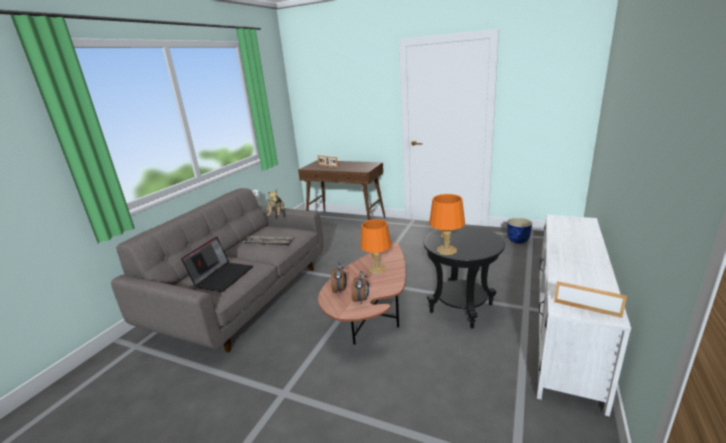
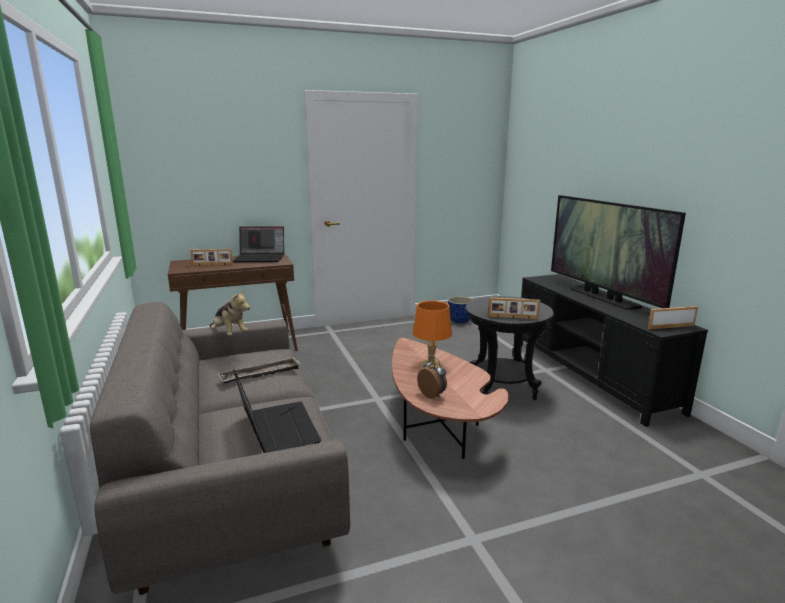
camera: 45 degrees left, 5 degrees down
alarm clock [351,271,369,303] -> none
orange table lamp [429,194,465,255] -> picture frame [489,298,540,319]
white tv stand [537,214,631,417] -> black tv stand [521,274,708,427]
none -> laptop [233,227,284,262]
none -> television [551,195,686,310]

